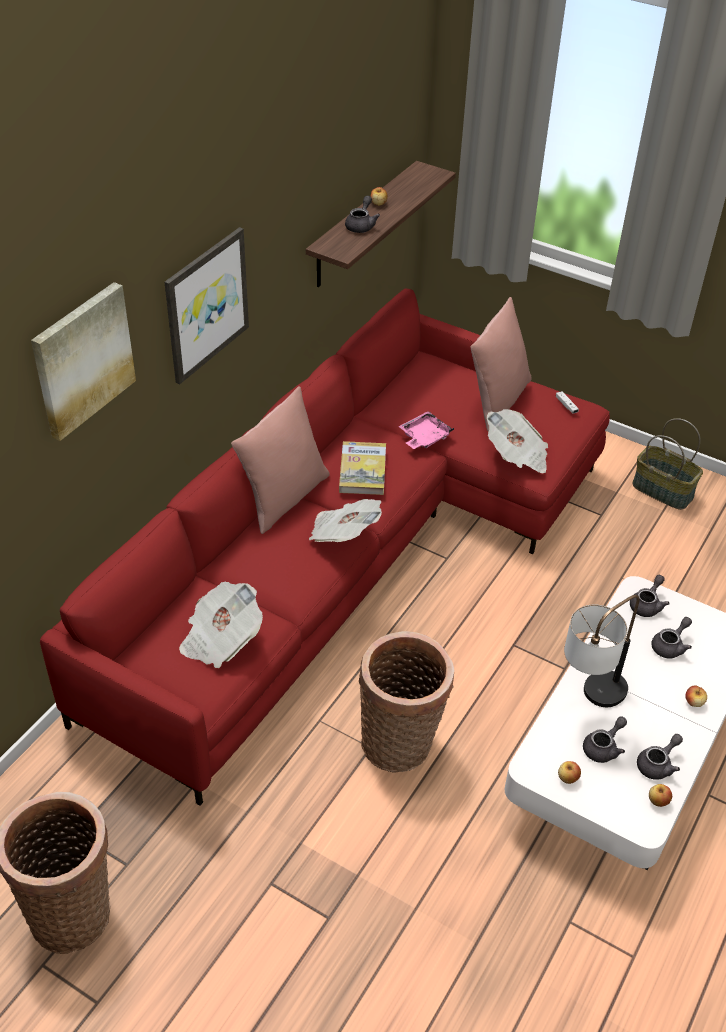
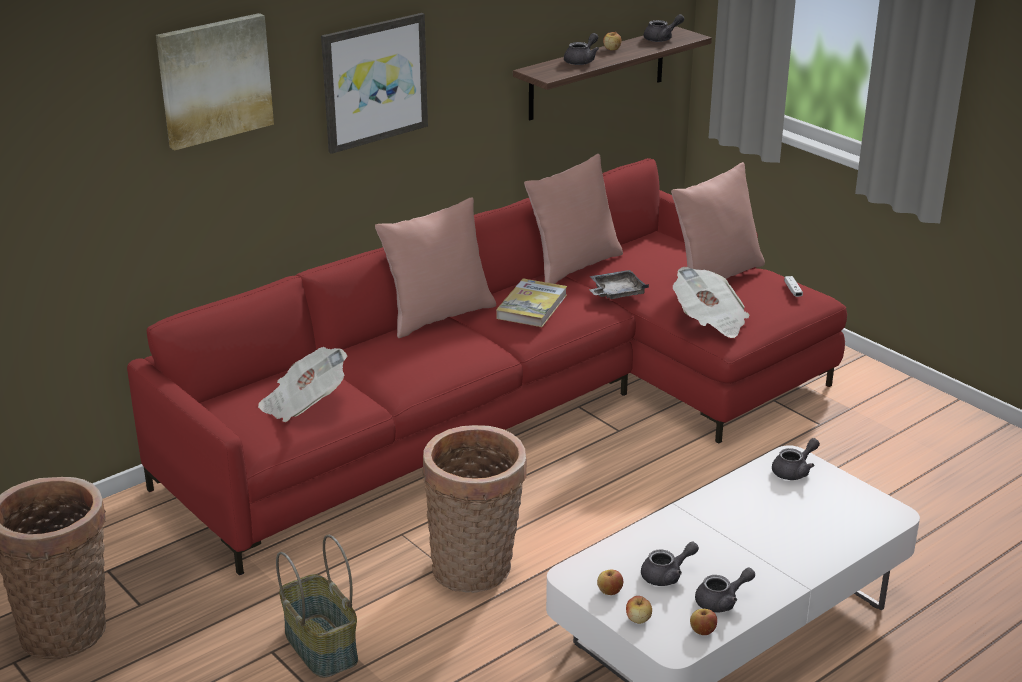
camera: 20 degrees right, 15 degrees down
newspaper [309,499,382,542] -> none
pink tray [398,411,454,449] -> grey tray [589,270,649,299]
table lamp [564,595,640,707] -> none
basket [632,418,703,510] -> basket moved to [276,535,358,678]
grey teapot [651,617,692,659] -> grey teapot moved to [644,14,684,42]
apple [685,685,707,707] -> apple moved to [626,596,652,624]
none -> pink pillow [524,154,623,284]

